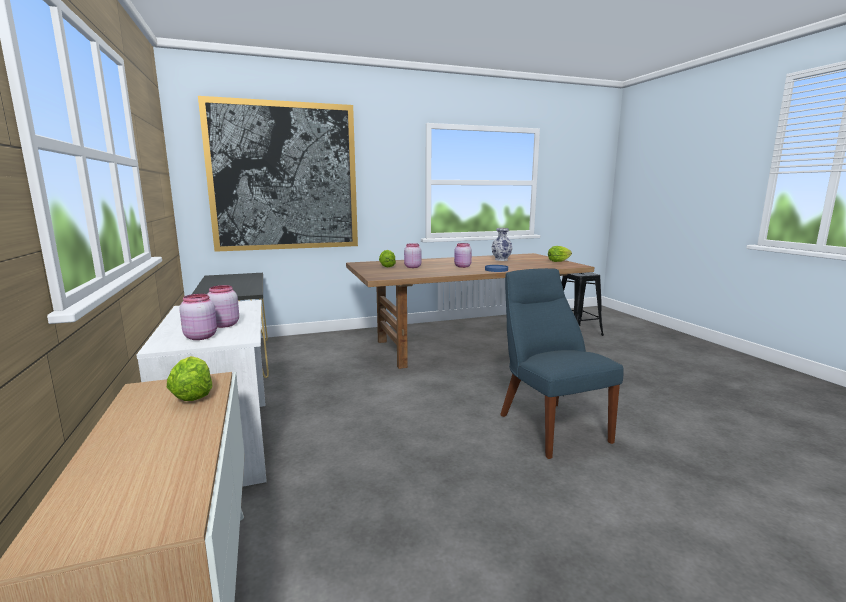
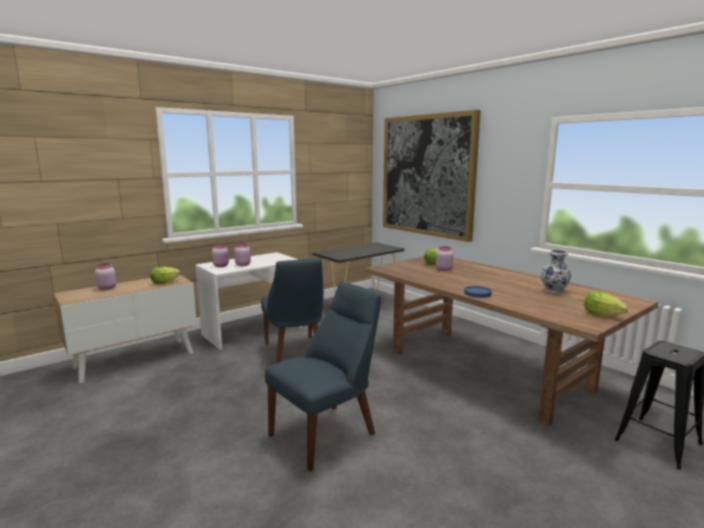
camera: 70 degrees right, 0 degrees up
pink jar [454,243,472,268] -> pink jar moved to [95,264,116,290]
none -> blue chair [261,258,324,363]

